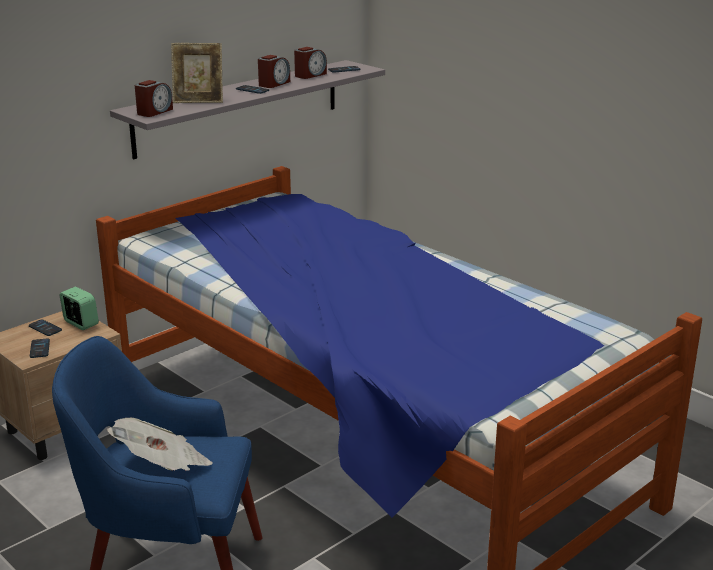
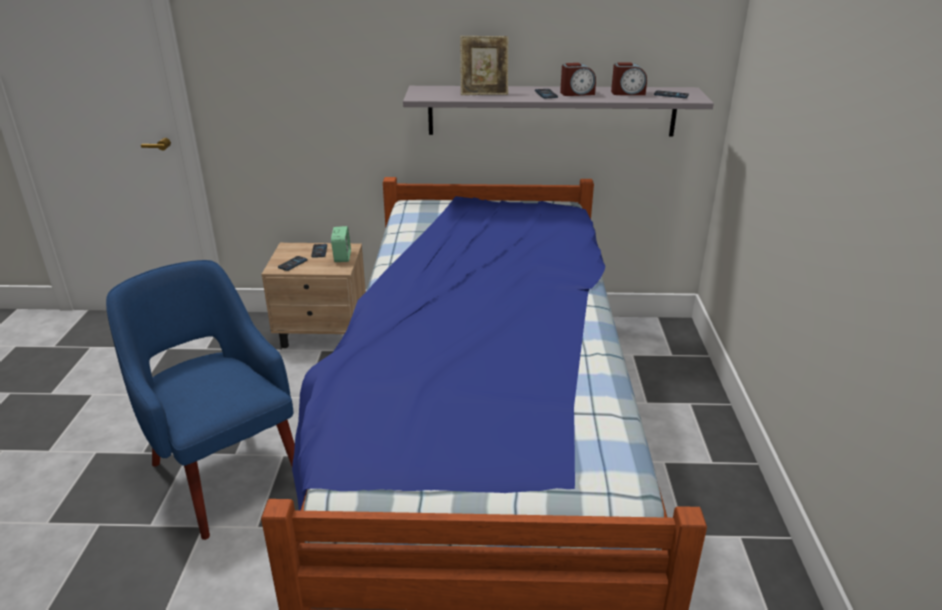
camera: 45 degrees right, 5 degrees up
newspaper [107,417,213,471] -> none
alarm clock [135,80,173,117] -> none
picture frame [171,43,223,103] -> picture frame turned 45 degrees counterclockwise [460,36,508,95]

